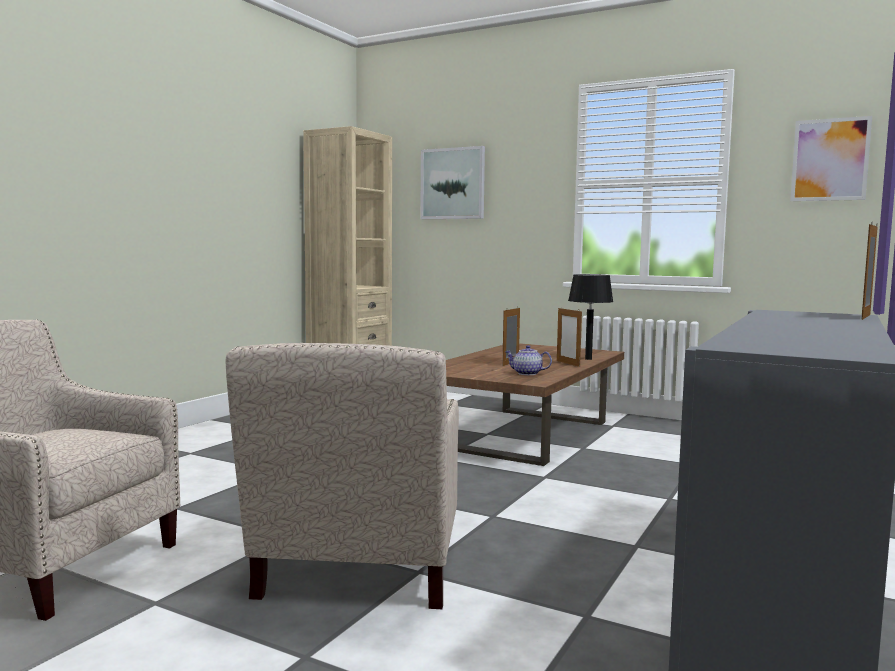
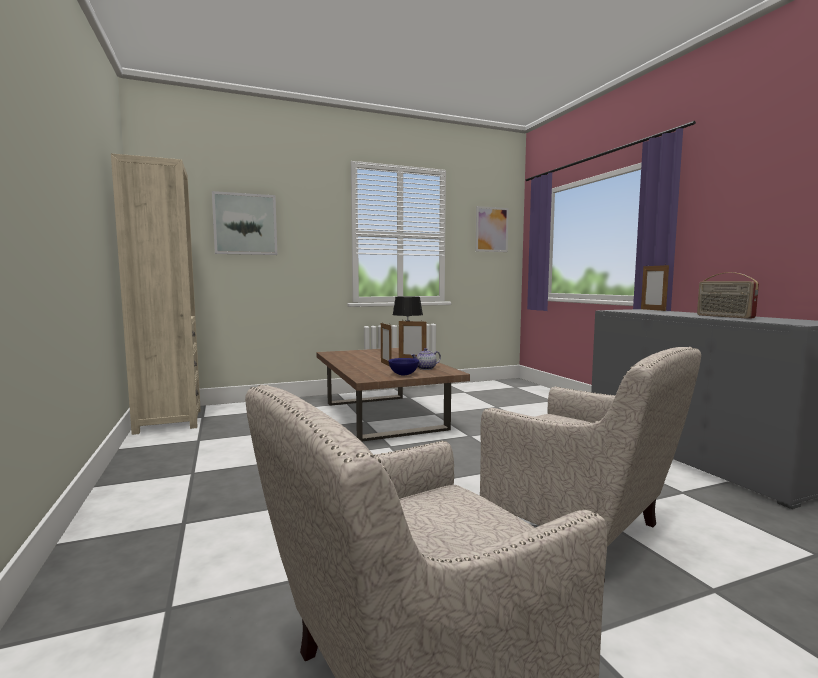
camera: 50 degrees left, 0 degrees up
none -> blue bowl [389,358,419,375]
none -> radio [697,272,759,319]

